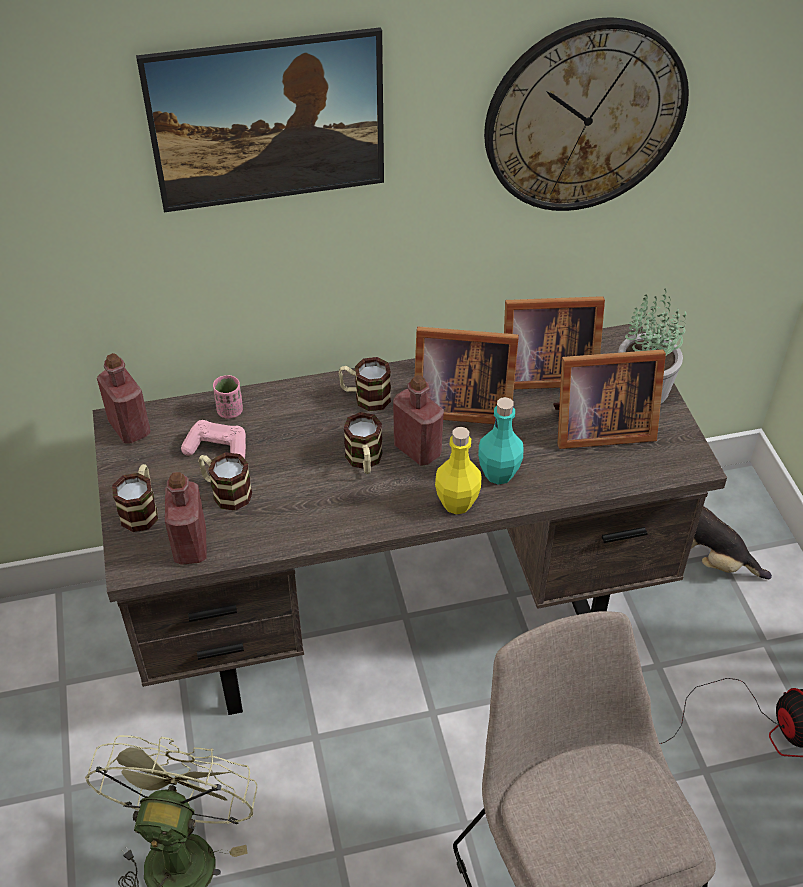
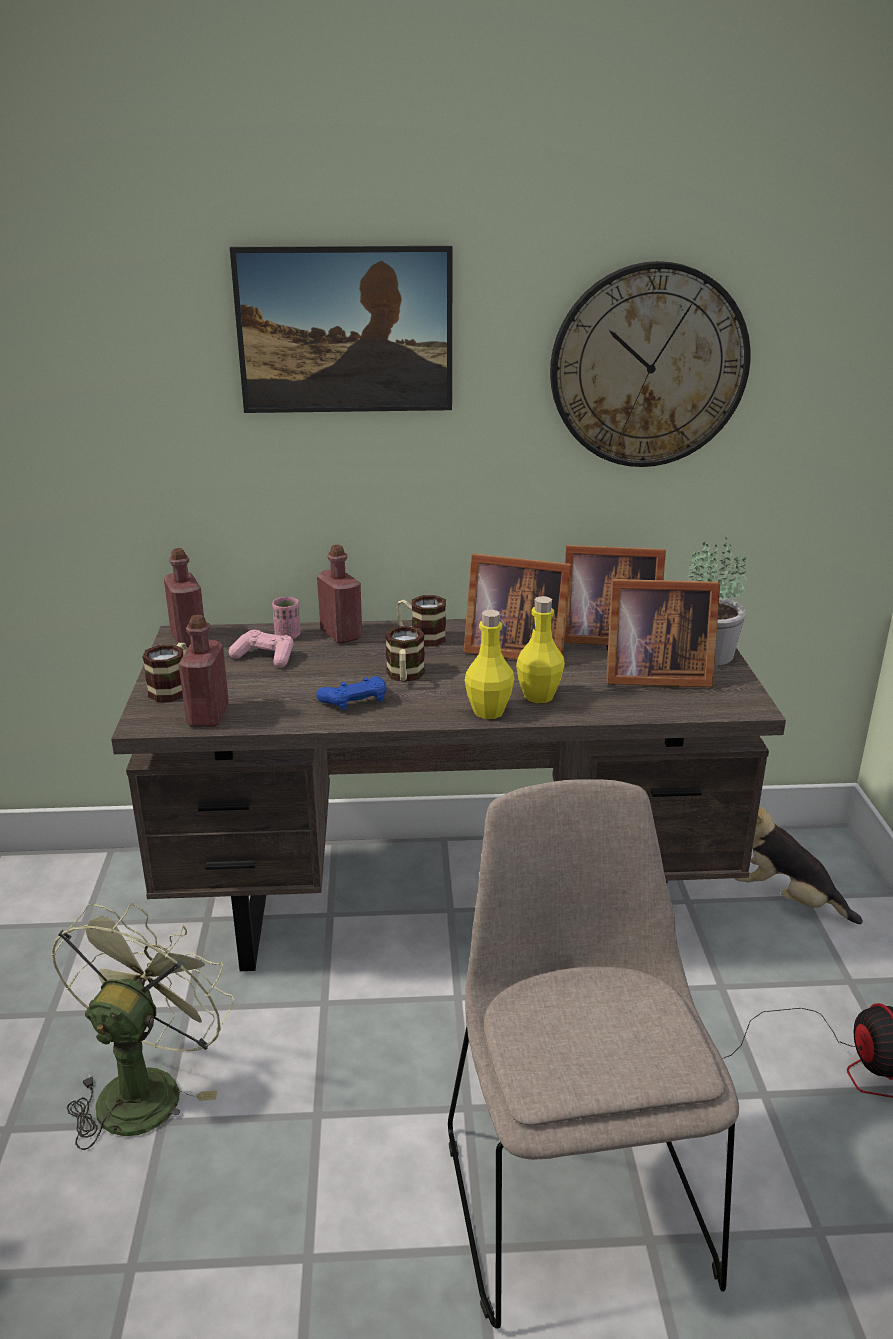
camera: 10 degrees right, 20 degrees down
mug [198,452,253,511] -> none
red bottle [393,375,444,466] -> red bottle moved to [317,545,362,644]
turquoise bottle [478,397,523,485] -> yellow bottle [516,596,565,703]
none -> blue game controller [316,676,387,710]

